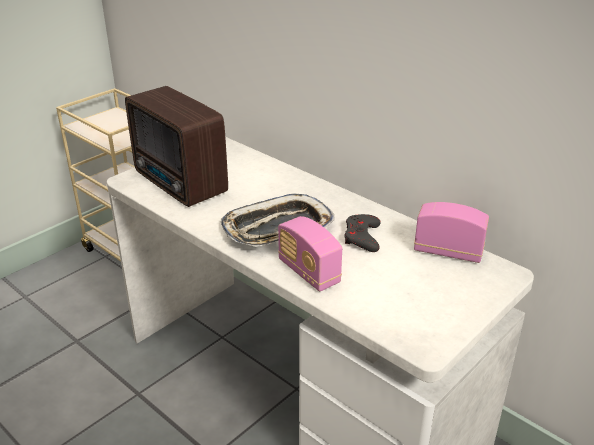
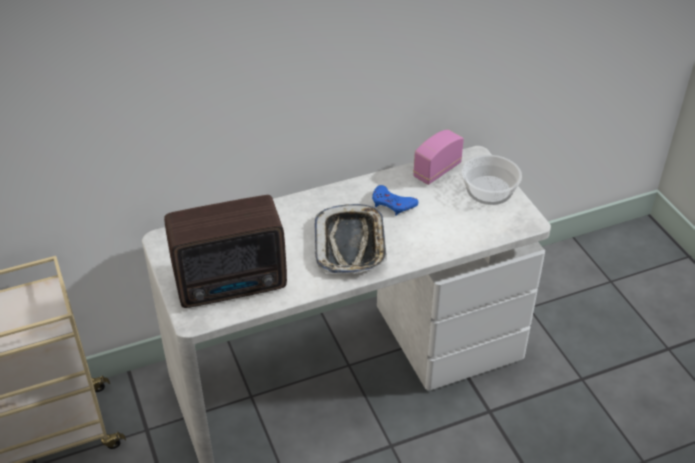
camera: 65 degrees left, 10 degrees up
radio [278,216,342,292] -> none
grey game controller [344,214,381,252] -> blue game controller [372,185,418,216]
none -> bowl [461,155,522,205]

